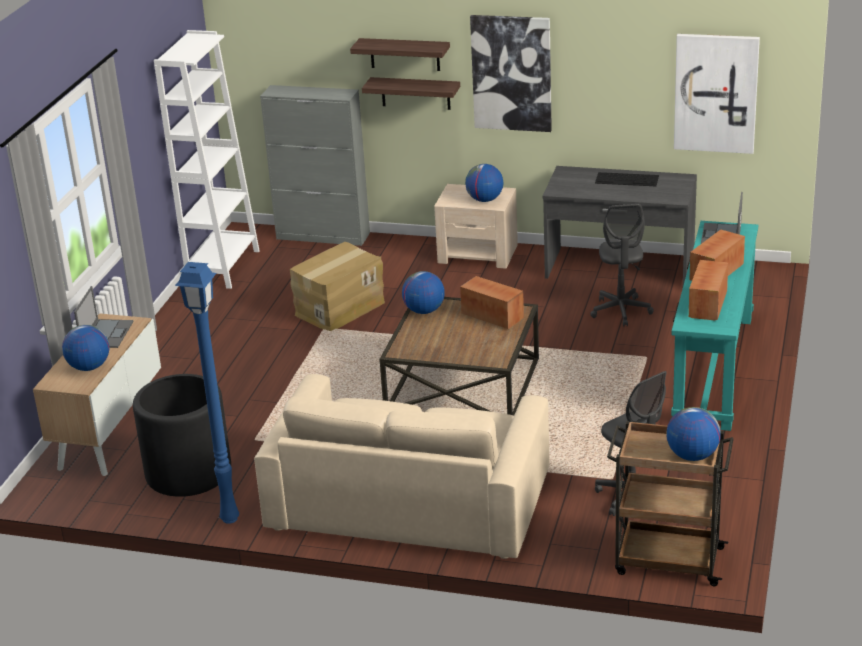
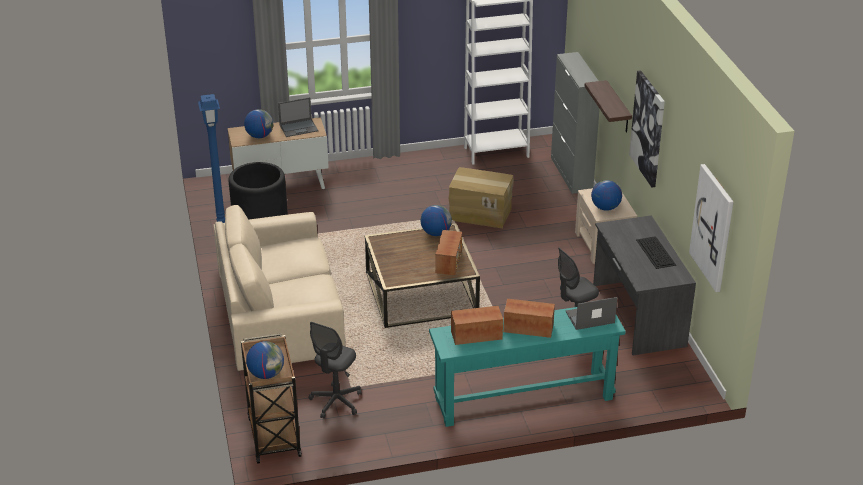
camera: 60 degrees right, 5 degrees up
shelf [350,38,450,71] -> none

